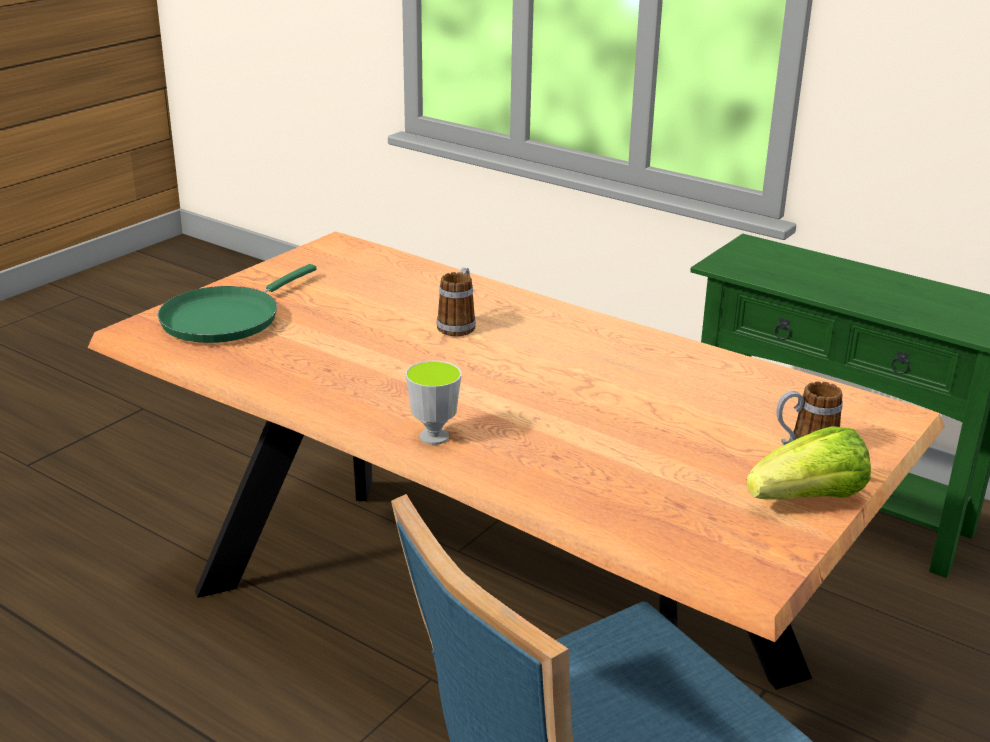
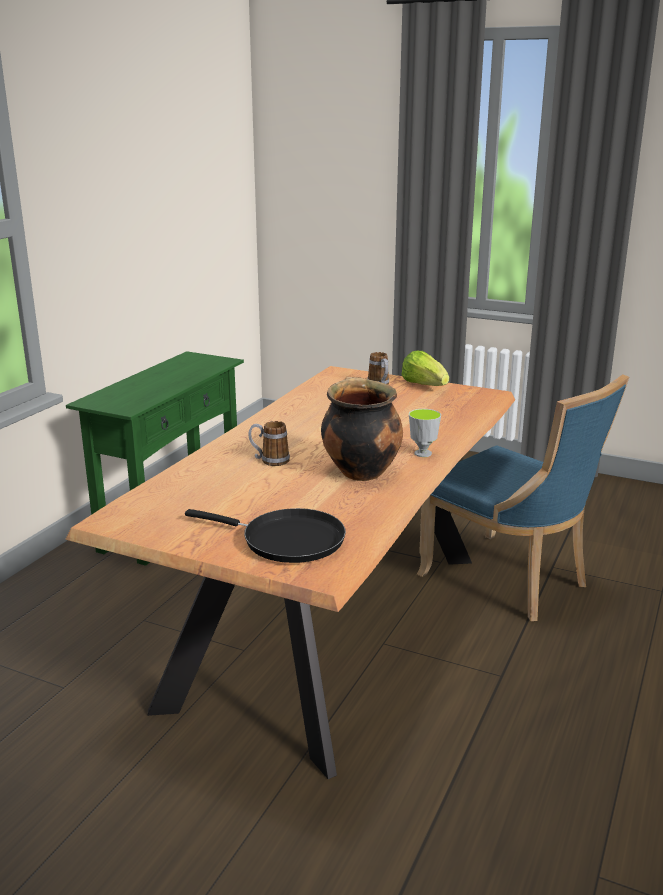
camera: 100 degrees left, 5 degrees down
green frying pan [158,264,316,343] -> black frying pan [185,508,346,563]
none -> cooking pot [321,377,403,481]

